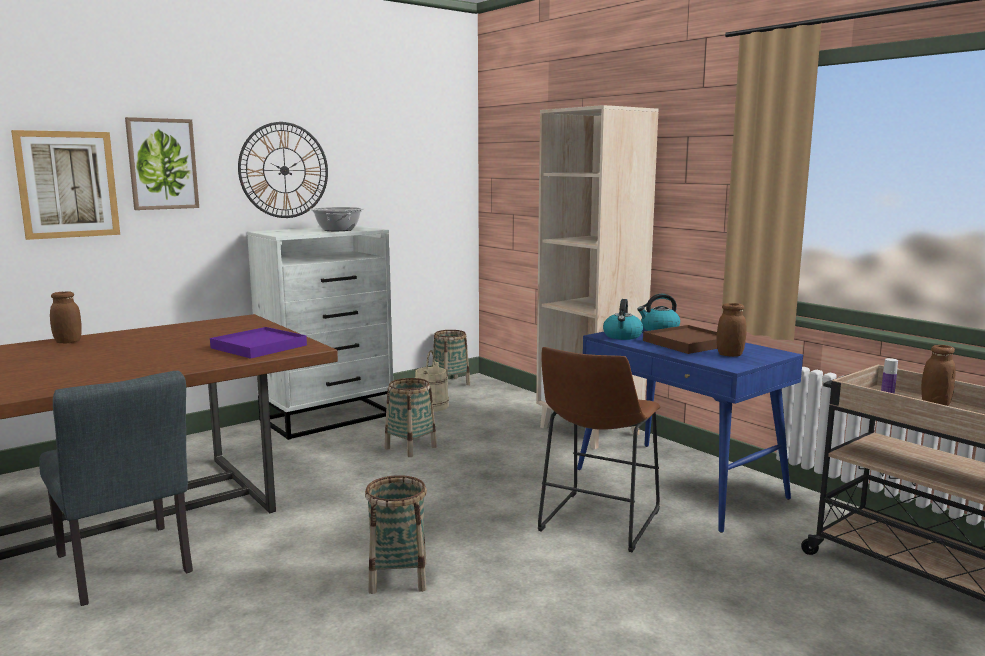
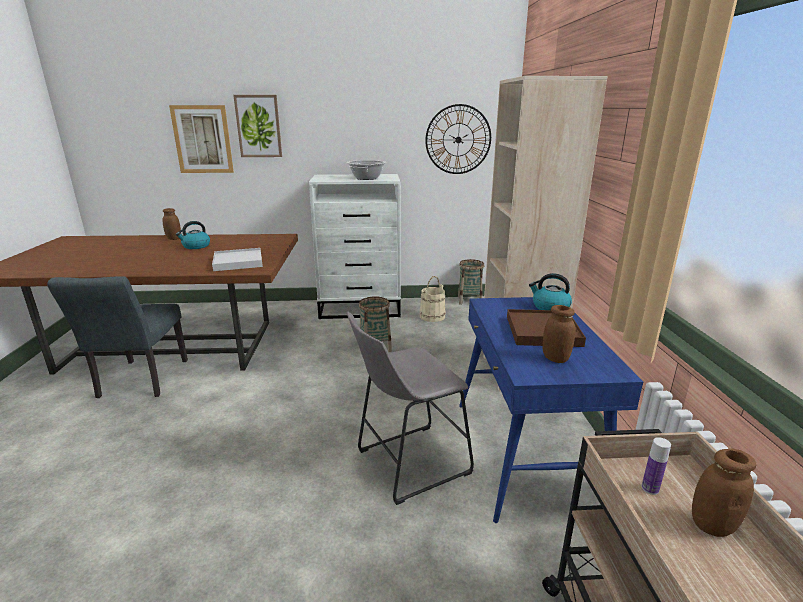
camera: 35 degrees right, 10 degrees up
purple tray [210,327,307,359] -> white tray [212,248,263,271]
wall clock [238,122,328,218] -> wall clock moved to [425,104,491,174]
basket [365,475,427,594] -> none
brown stool [538,347,660,552] -> grey stool [347,312,474,505]
kettle [603,299,643,340] -> kettle moved to [176,221,210,249]

